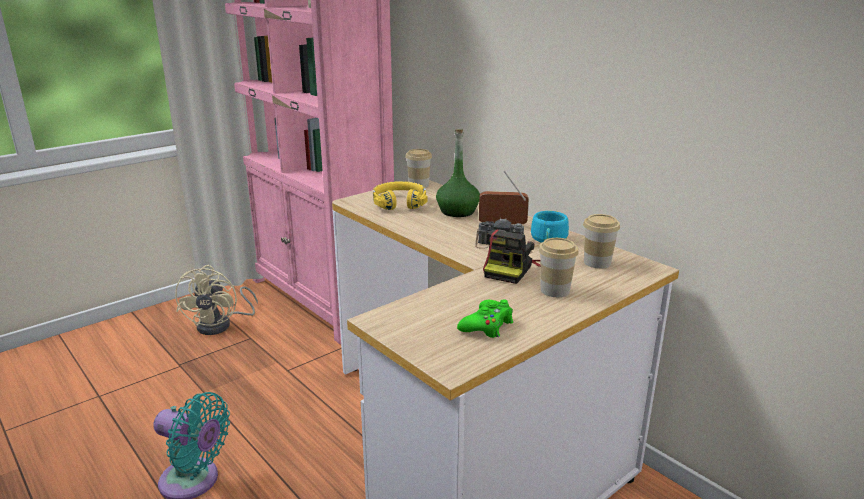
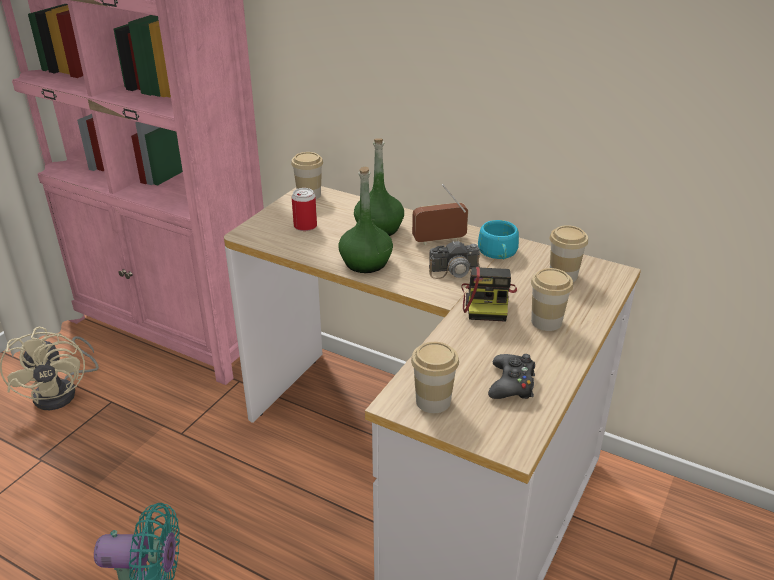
camera: 20 degrees left, 10 degrees up
yellow headphones [373,181,428,210] -> can [292,188,317,231]
green game controller [457,299,513,338] -> black game controller [488,354,535,399]
none -> green bottle [338,167,393,273]
none -> cup [411,342,459,413]

